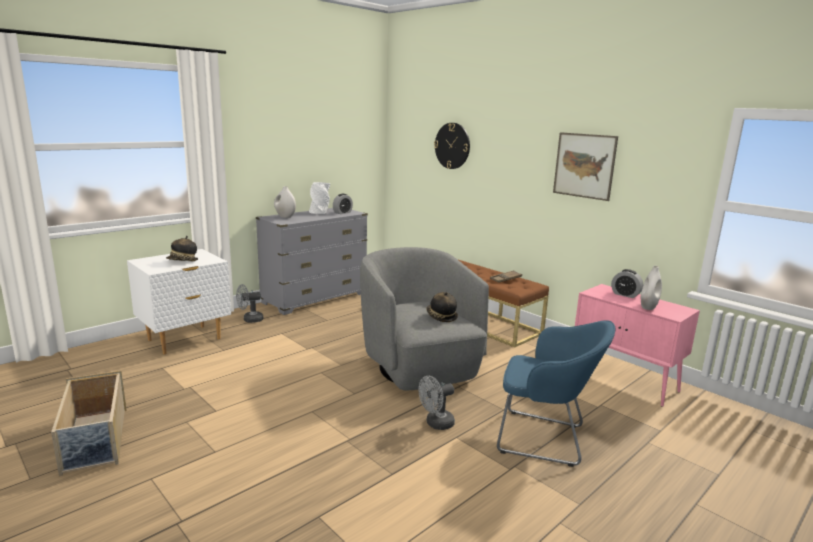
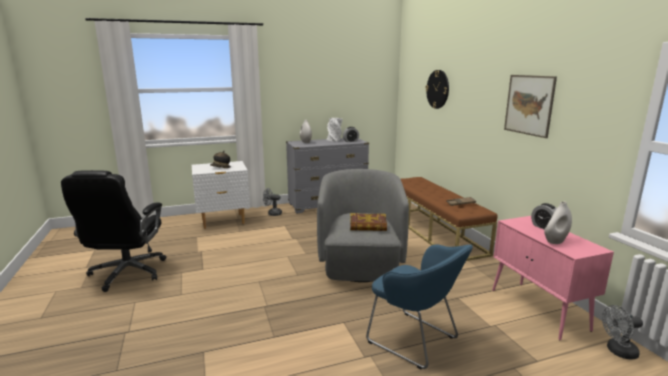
camera: 25 degrees right, 0 degrees up
beige storage box [51,371,127,476] -> black office chair [61,170,167,292]
grey fan [418,376,455,430] -> grey fan moved to [602,305,643,359]
hat [426,292,458,322] -> book [350,213,387,231]

